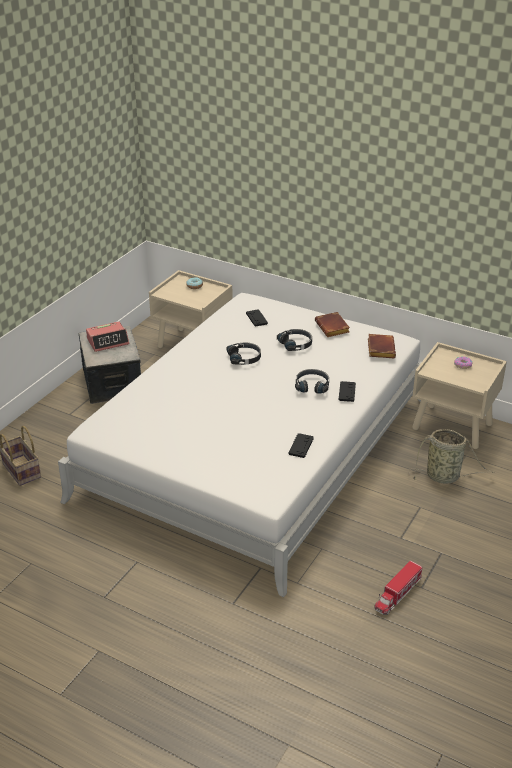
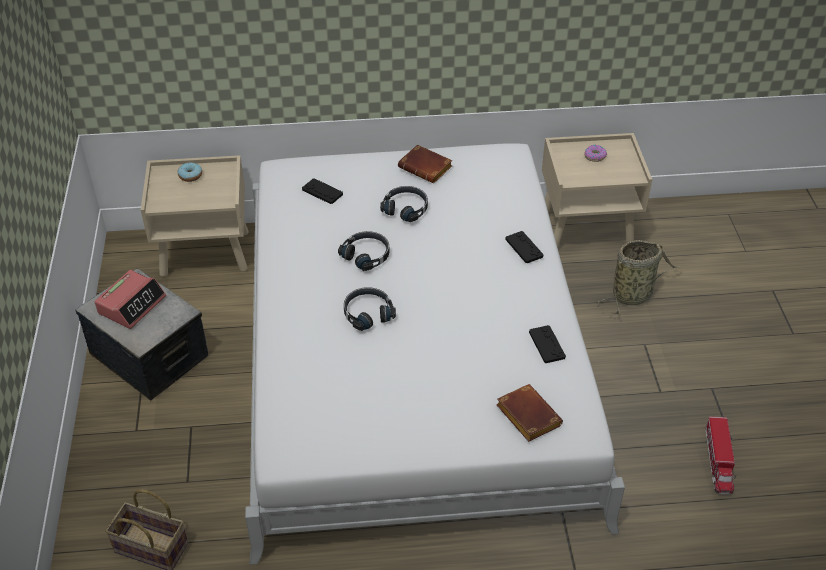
camera: 35 degrees left, 10 degrees up
black headphones [295,369,329,394] -> black headphones moved to [344,287,396,331]
brown book [368,334,396,358] -> brown book moved to [496,384,563,442]

